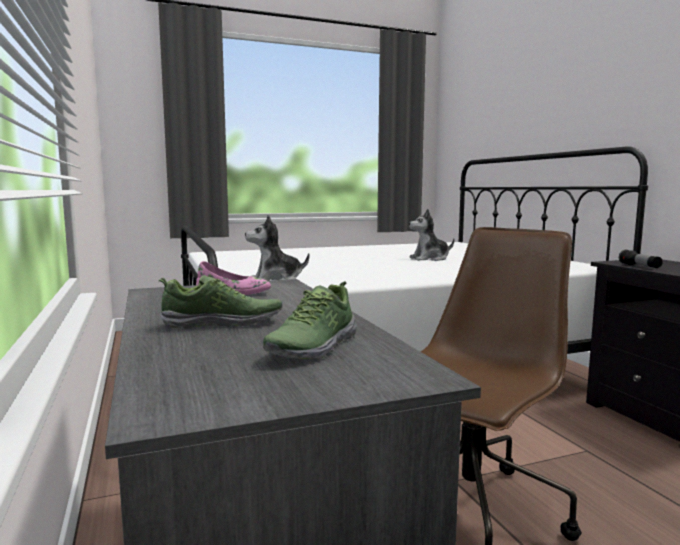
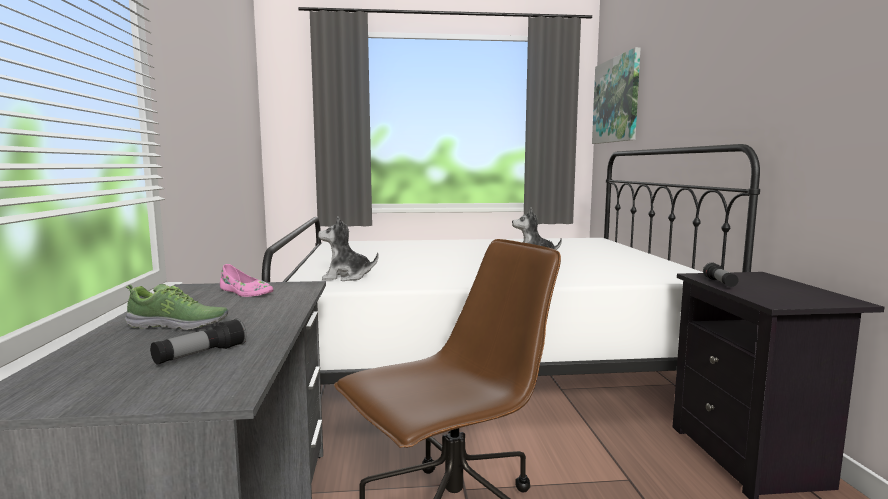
camera: 15 degrees right, 0 degrees up
shoe [263,281,357,359] -> flashlight [150,318,246,365]
none -> picture [592,47,641,144]

